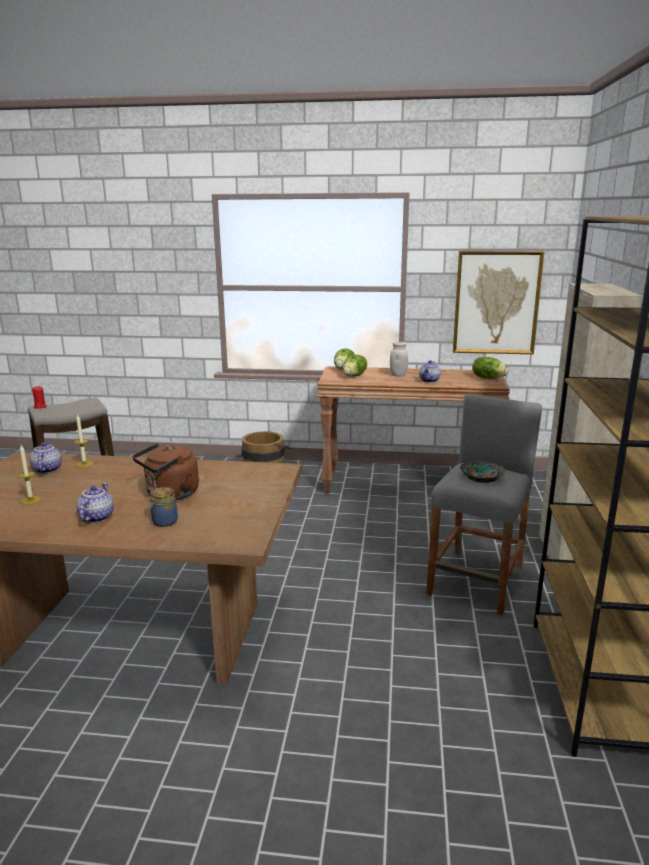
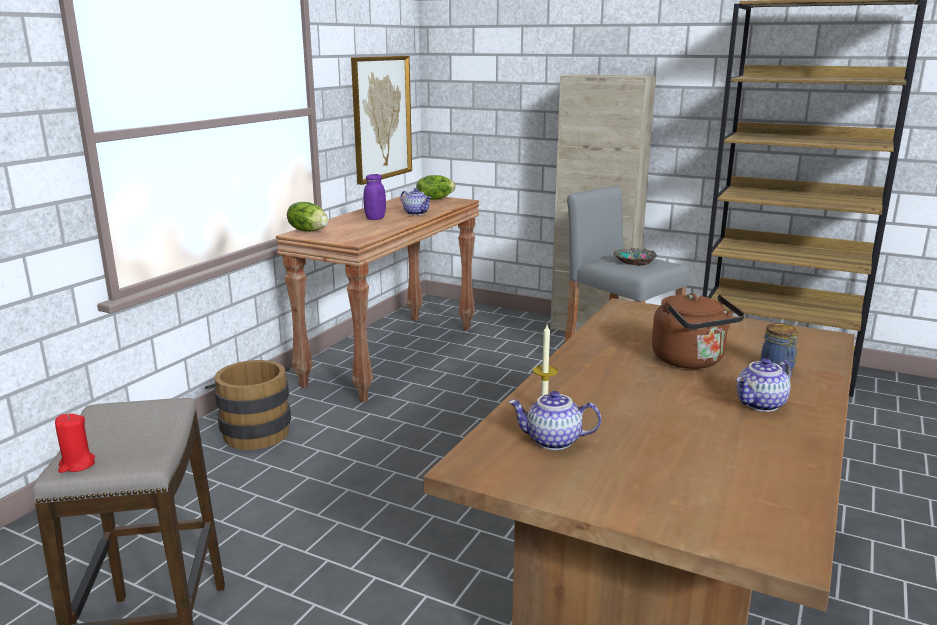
camera: 70 degrees left, 0 degrees up
candle [18,445,41,505] -> none
teapot [77,483,114,523] -> teapot turned 60 degrees counterclockwise [737,358,792,412]
lettuce [343,355,367,377] -> none
white jar [390,341,408,377] -> purple jar [363,174,386,220]

